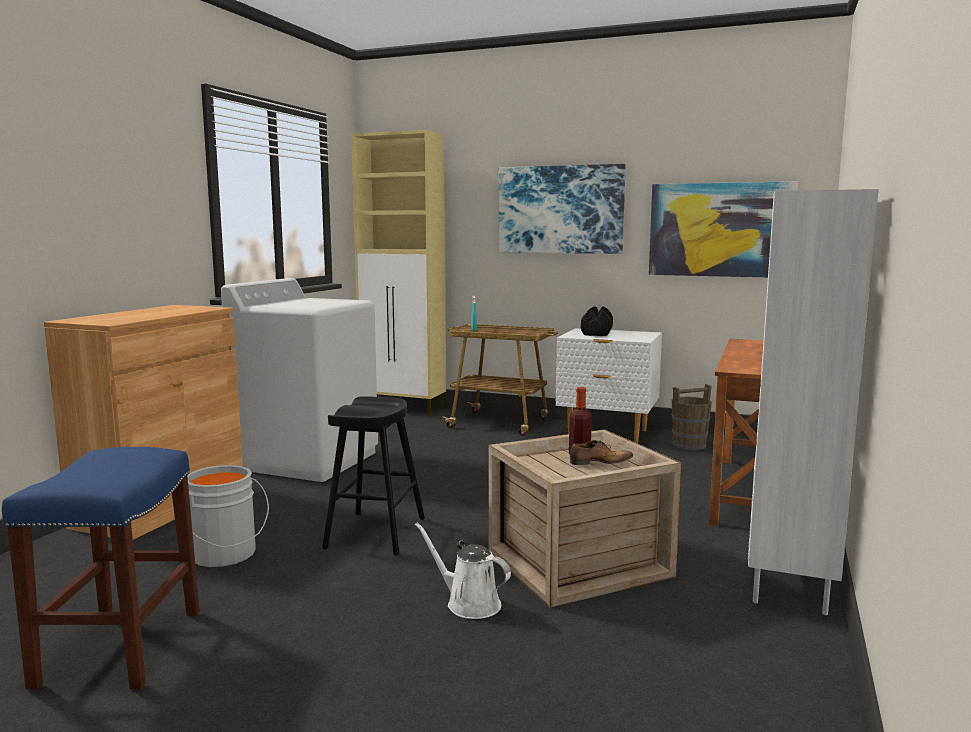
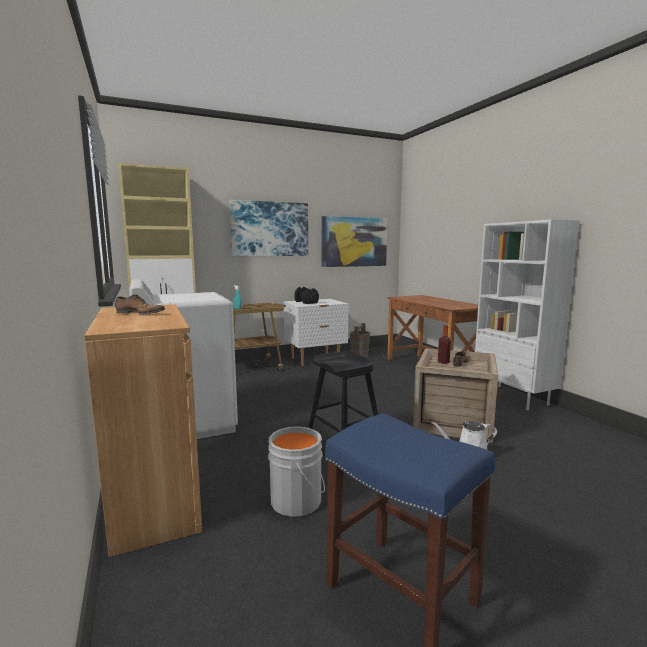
camera: 45 degrees left, 0 degrees up
none -> shoe [115,294,165,314]

